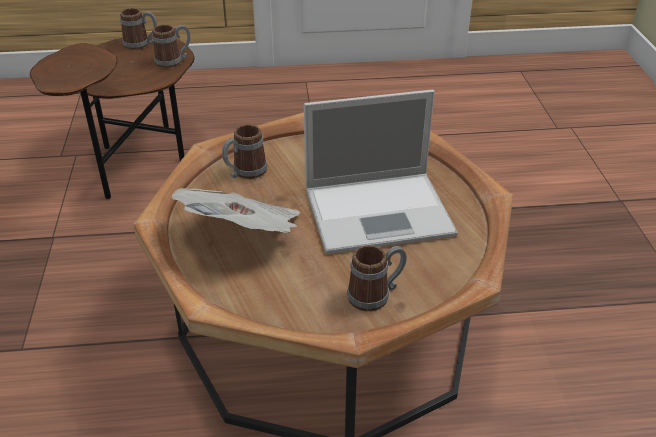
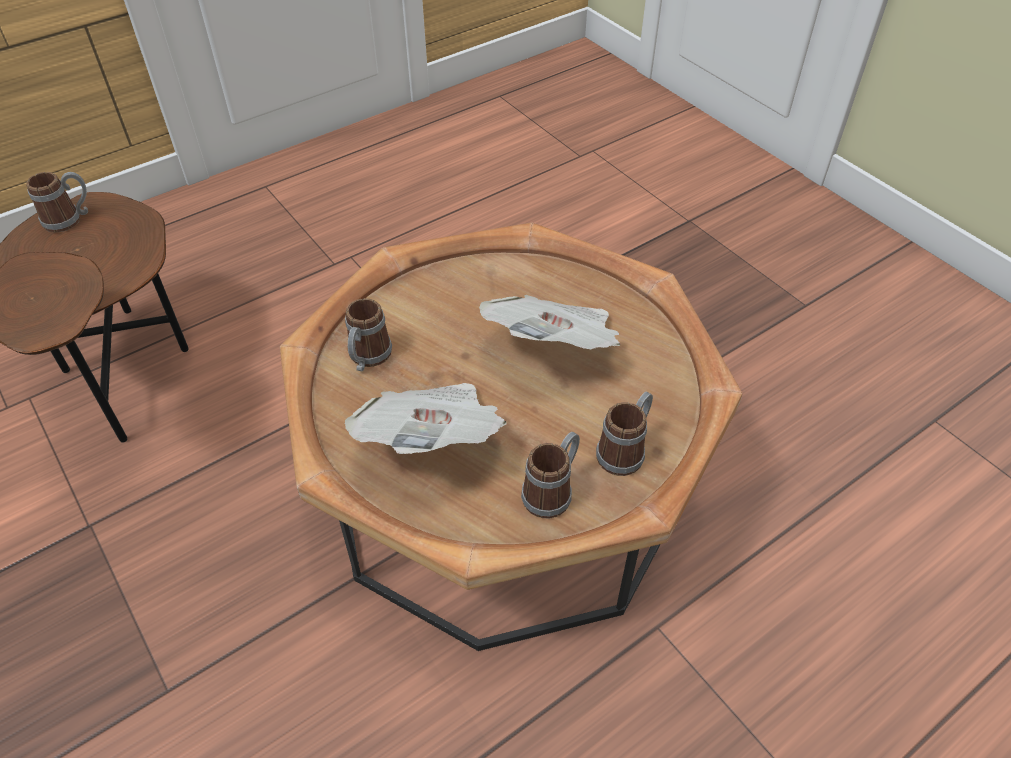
camera: 30 degrees left, 10 degrees up
mug [152,25,191,68] -> mug moved to [521,432,580,519]
laptop [304,90,458,254] -> newspaper [479,295,620,349]

